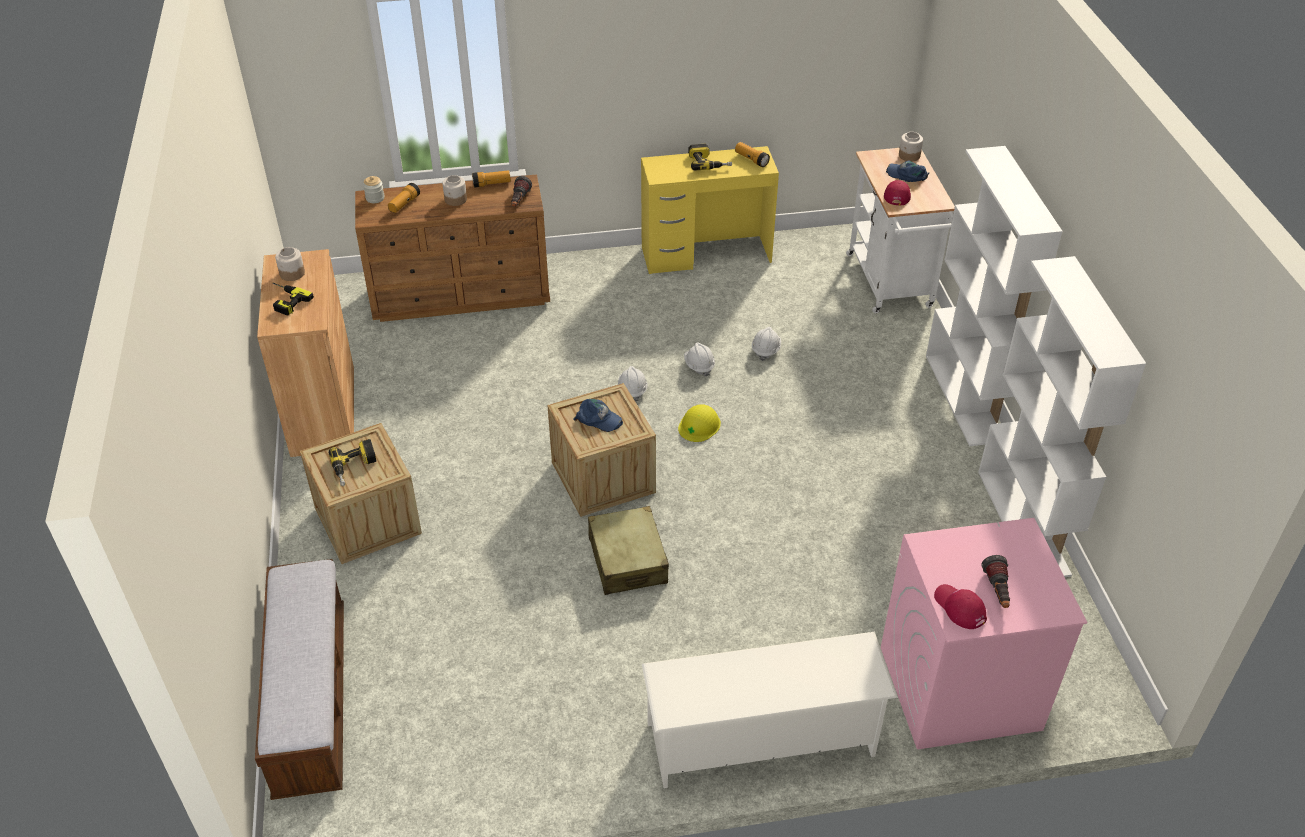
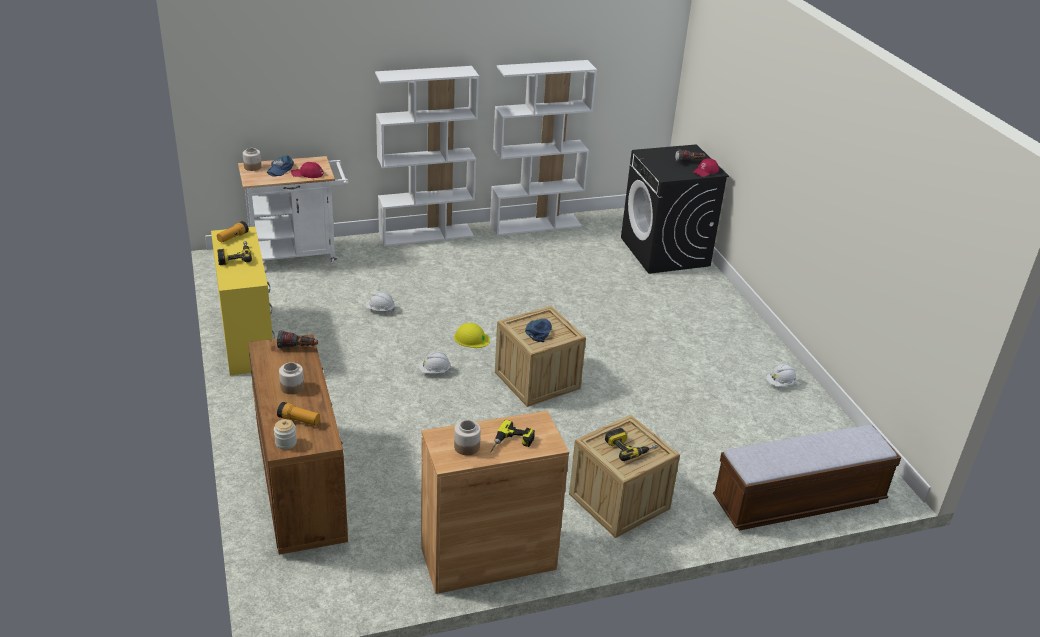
camera: 100 degrees left, 10 degrees down
flashlight [472,170,511,188] -> none
beige suitcase [588,506,669,595] -> none
white shoe rack [642,632,898,788] -> none
white hard hat [684,342,715,377] -> white hard hat moved to [766,364,796,387]
pink washing machine [881,518,1087,750] -> black washing machine [621,144,729,274]

